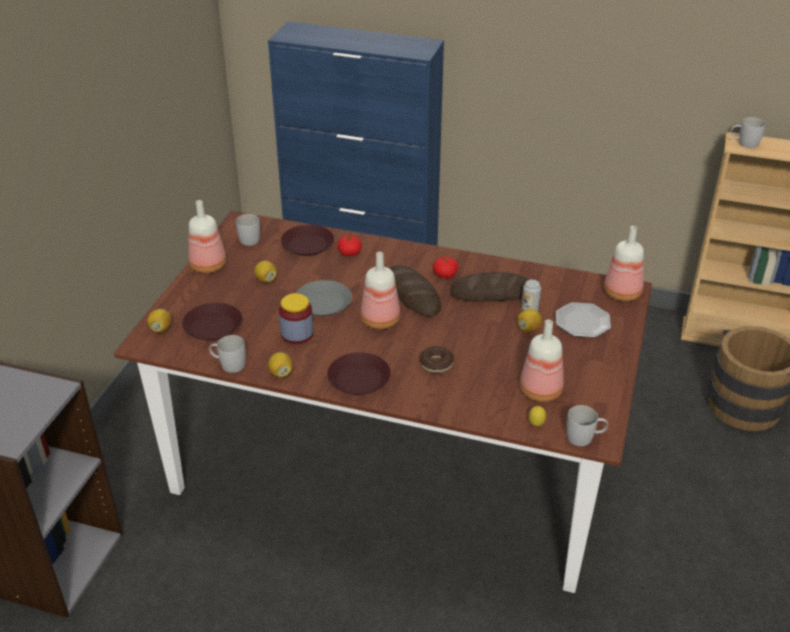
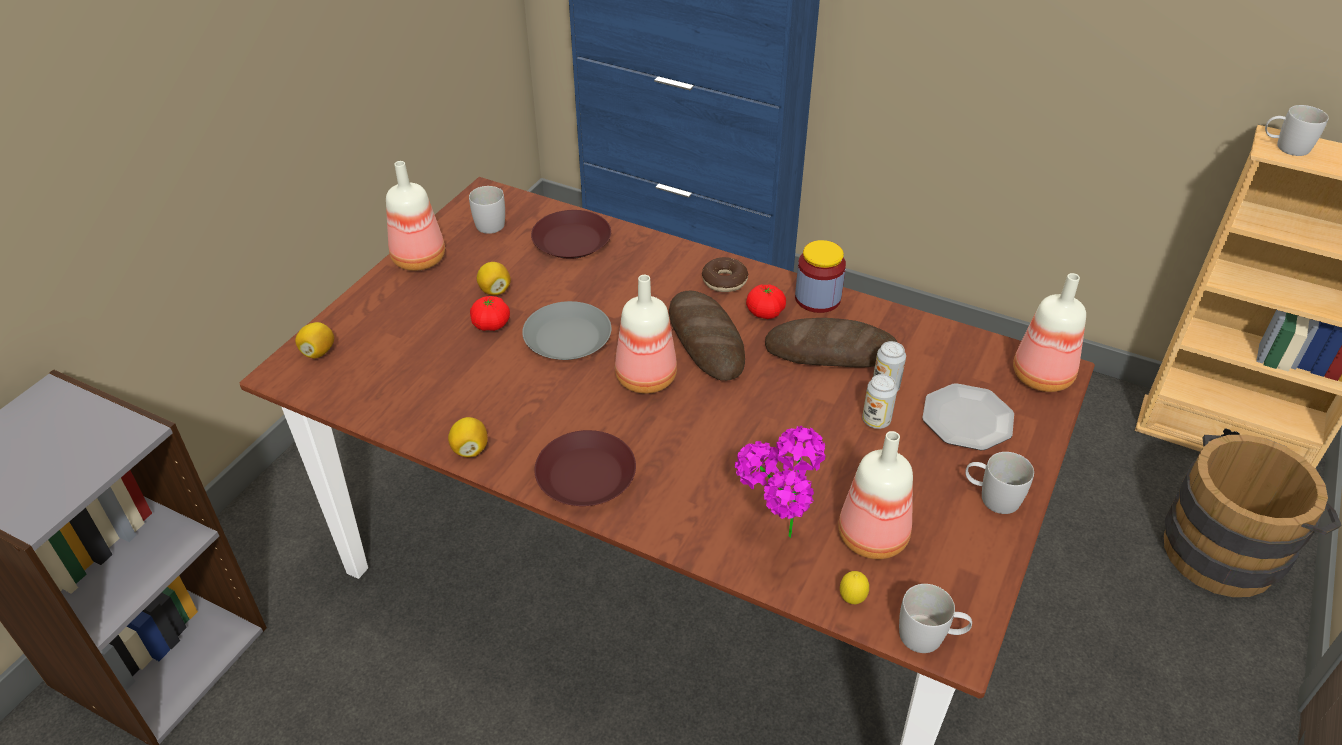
camera: 10 degrees right, 5 degrees up
brown plate [182,303,242,341] -> none
white mug [209,335,246,373] -> white mug moved to [965,452,1034,514]
jar [279,293,313,344] -> jar moved to [795,240,846,313]
tomato [337,235,362,256] -> tomato moved to [470,296,510,331]
donut [419,346,454,373] -> donut moved to [702,257,748,292]
lemon [517,309,542,332] -> can [862,374,897,429]
none -> potted plant [735,426,825,538]

